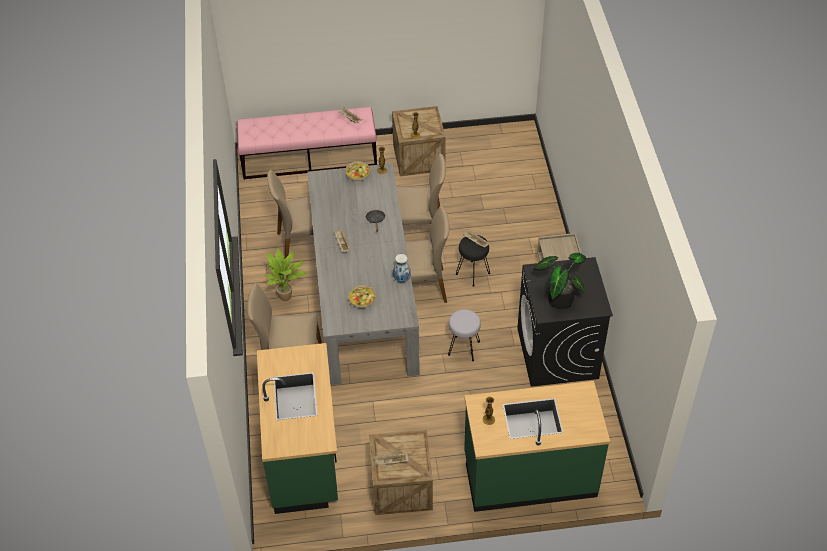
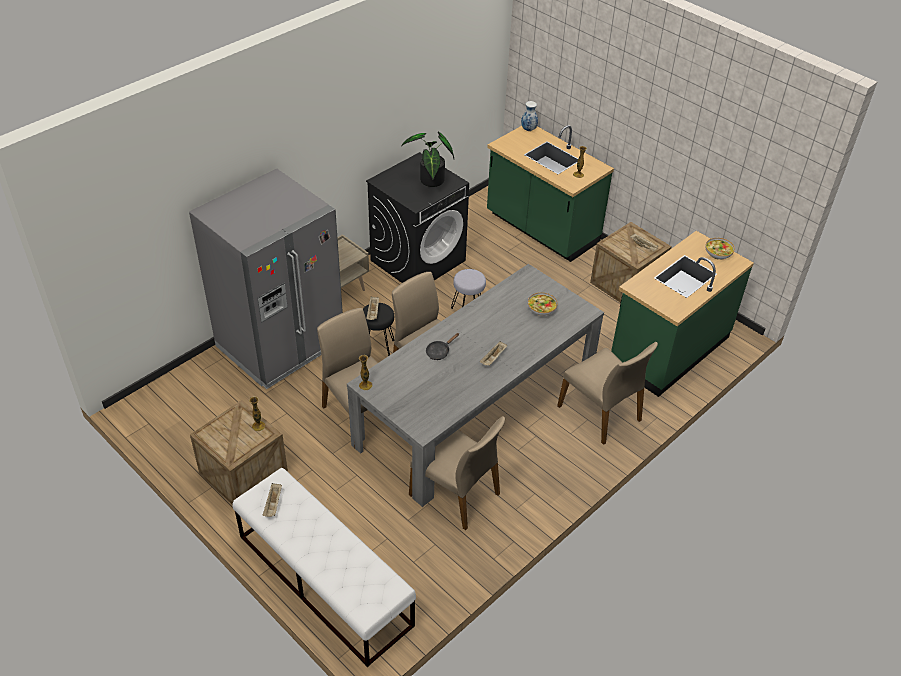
camera: 130 degrees left, 5 degrees down
pink bench [237,107,377,179] -> white bench [233,468,416,667]
potted plant [264,248,307,301] -> none
bowl [345,161,370,181] -> bowl moved to [705,238,735,260]
vase [393,254,411,282] -> vase moved to [521,101,538,131]
none -> grey fridge [189,169,343,389]

